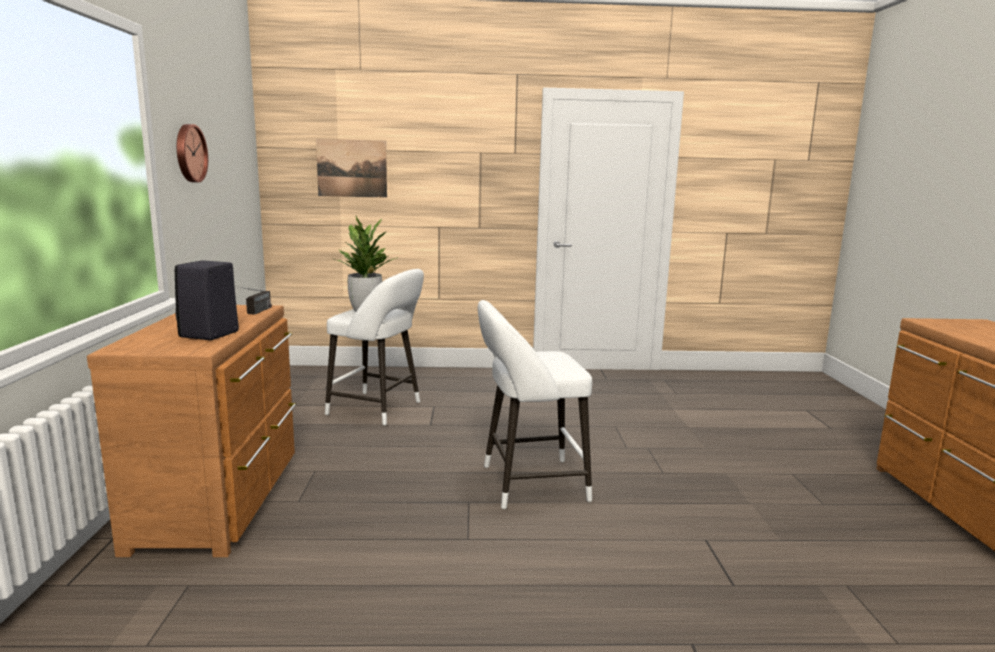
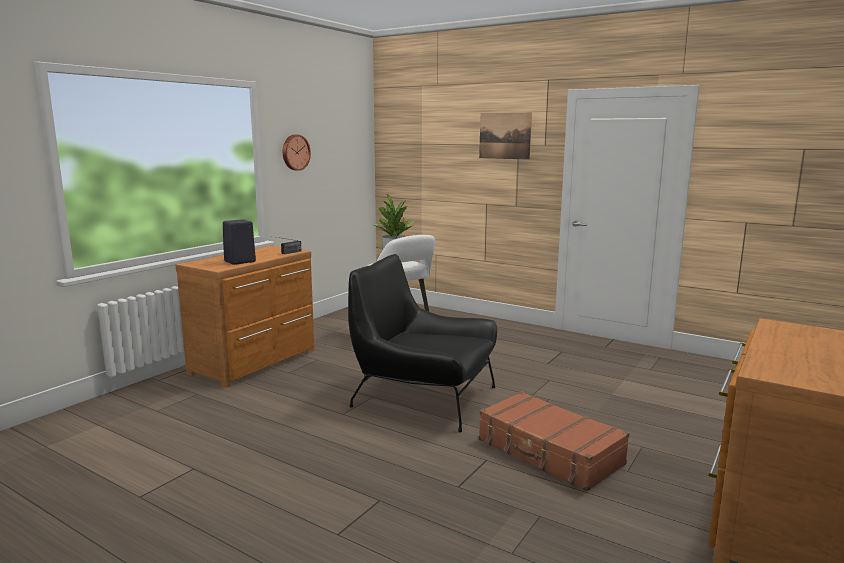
camera: 35 degrees right, 0 degrees up
picture [316,139,387,198] -> picture moved to [479,113,532,160]
white stool [478,300,592,509] -> black armchair [348,254,497,432]
none -> brown suitcase [479,391,630,492]

